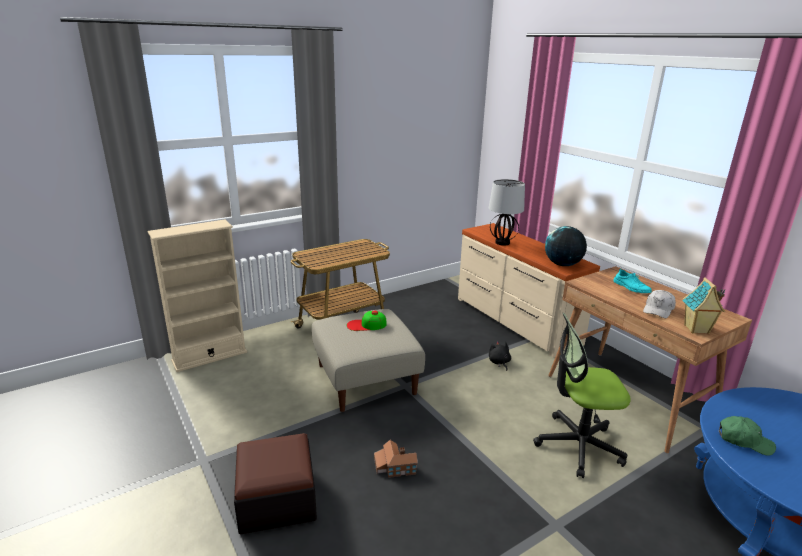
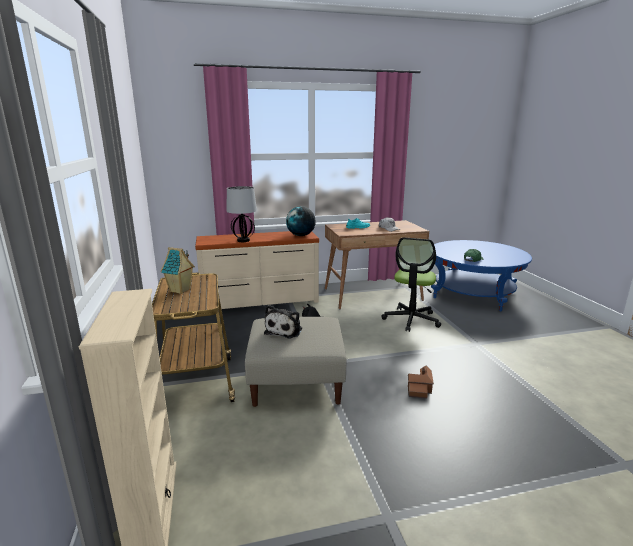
camera: 70 degrees left, 5 degrees down
ottoman [234,433,317,535] -> none
cap [347,310,387,331] -> plush toy [264,305,302,338]
toy house [682,277,725,334] -> toy house moved to [161,247,195,294]

